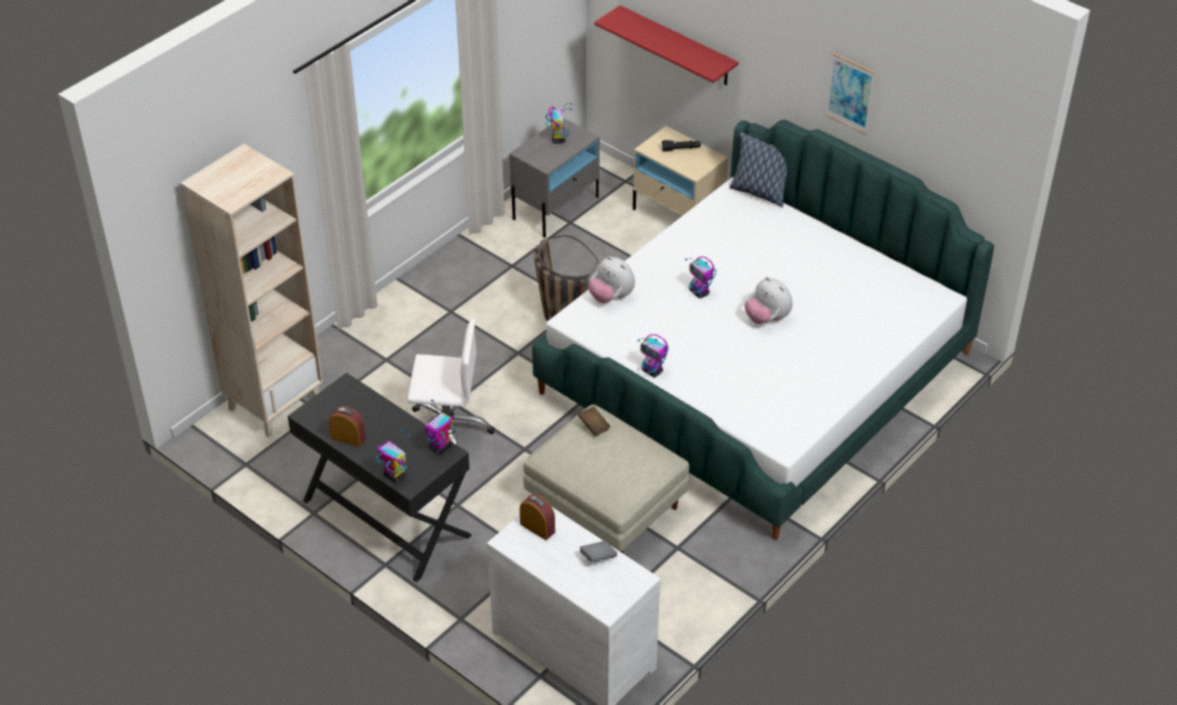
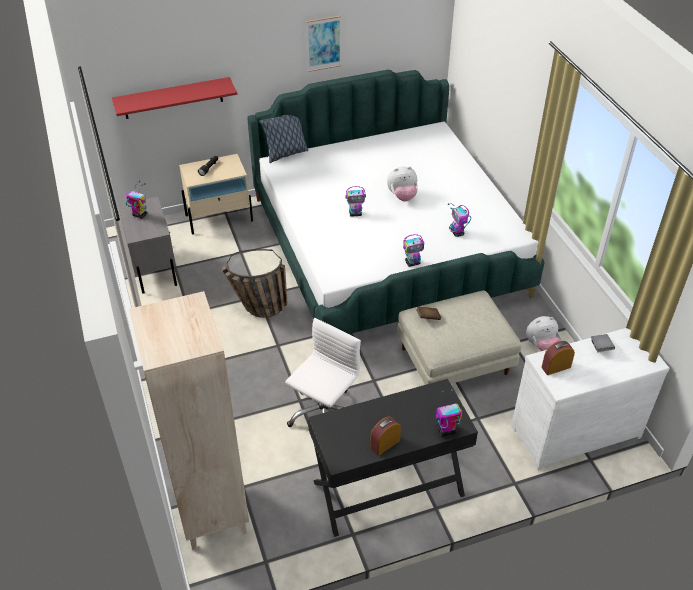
camera: 60 degrees left, 0 degrees up
toy robot [423,399,456,455] -> toy robot moved to [448,203,471,237]
plush toy [588,256,635,303] -> plush toy moved to [526,316,561,351]

